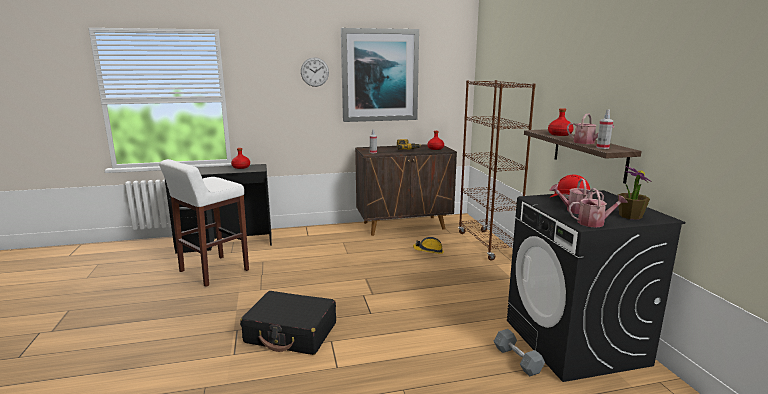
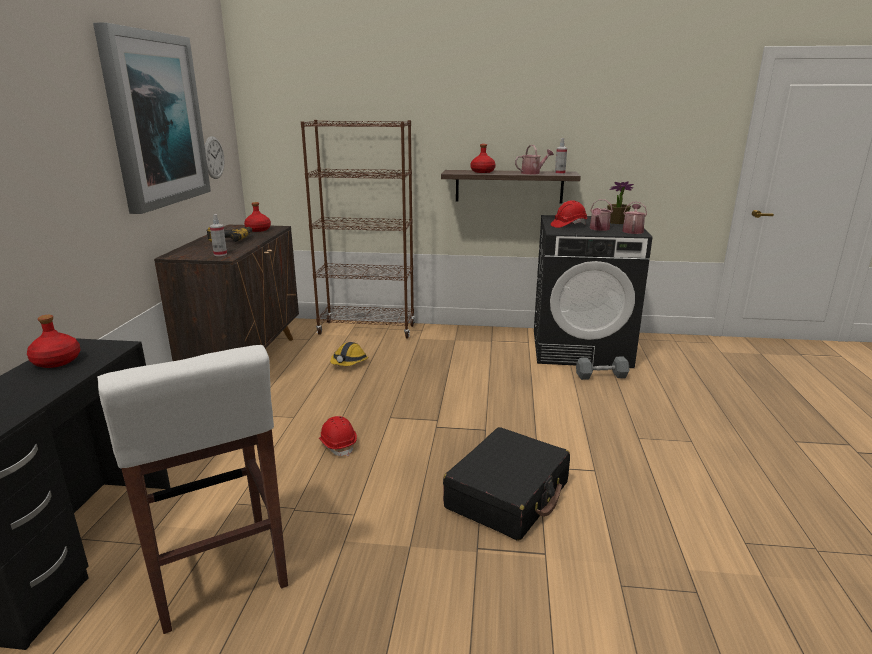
camera: 70 degrees left, 5 degrees up
wall clock [301,57,329,87] -> wall clock moved to [205,136,224,179]
none -> red hard hat [319,416,357,456]

